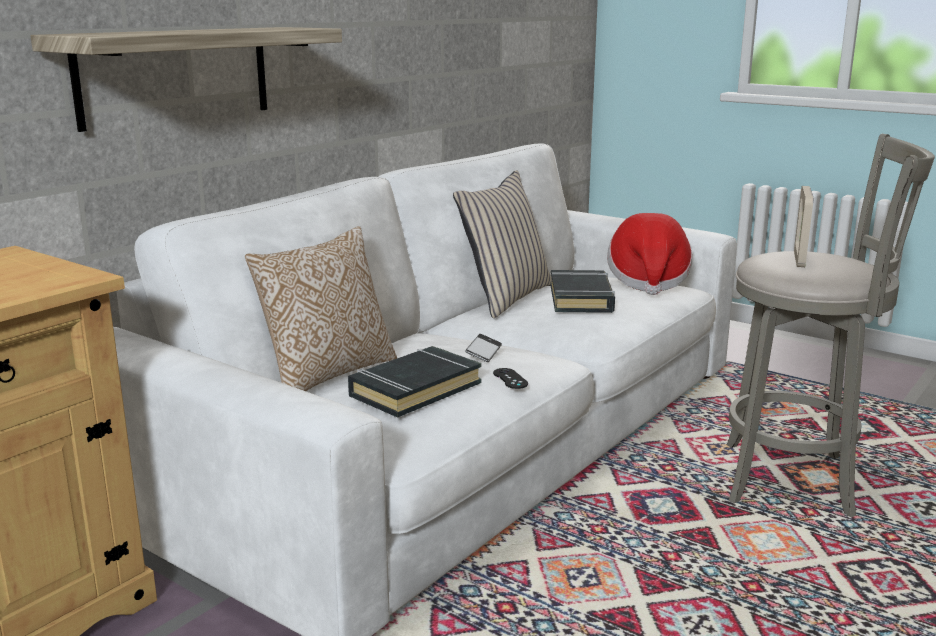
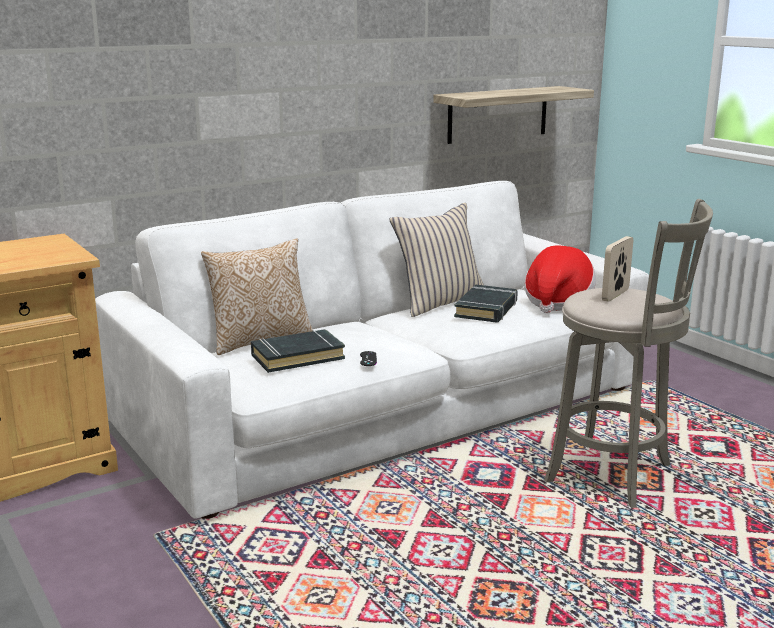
camera: 20 degrees right, 0 degrees up
shelf [31,27,342,132] -> shelf moved to [433,86,594,144]
phone [465,334,502,362] -> none

